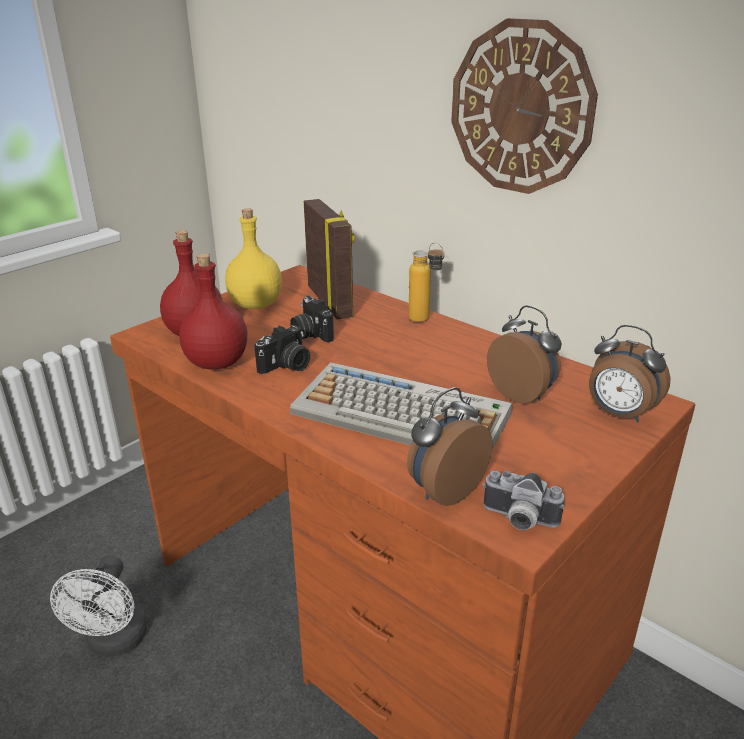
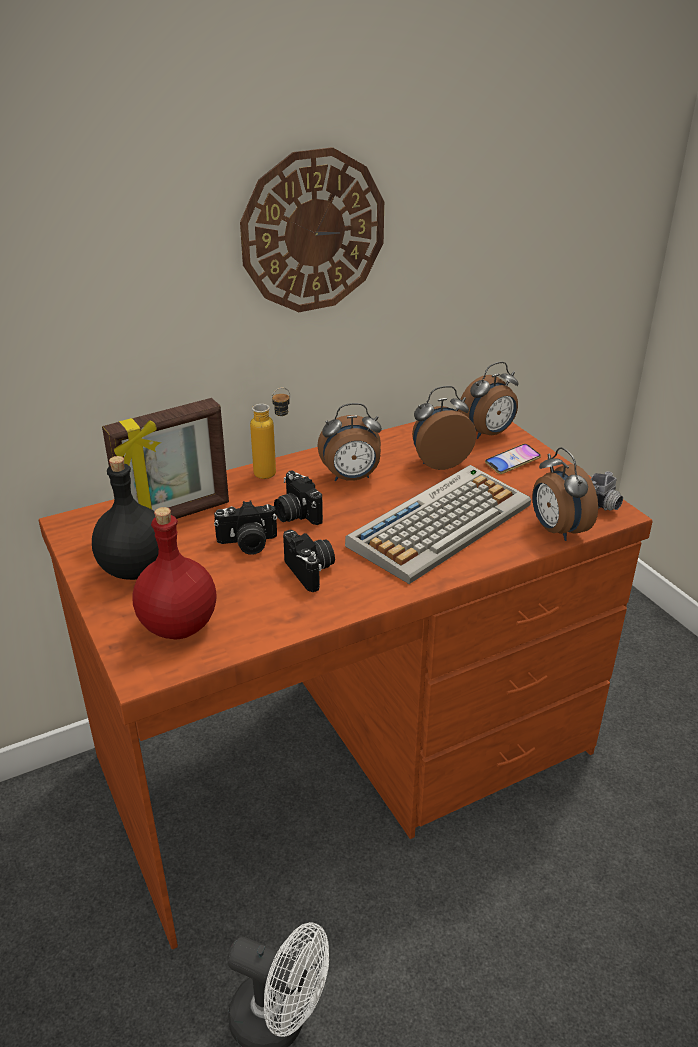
camera: 70 degrees left, 5 degrees up
red bottle [179,253,247,369] -> none
yellow bottle [225,208,282,309] -> black bottle [92,456,159,580]
picture frame [304,199,355,320] -> picture frame turned 150 degrees clockwise [102,398,229,519]
none -> camera [274,471,323,525]
none -> alarm clock [317,403,382,481]
none -> phone [485,444,541,474]

